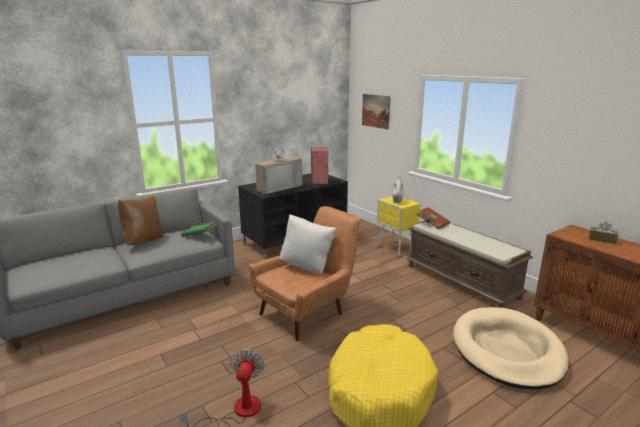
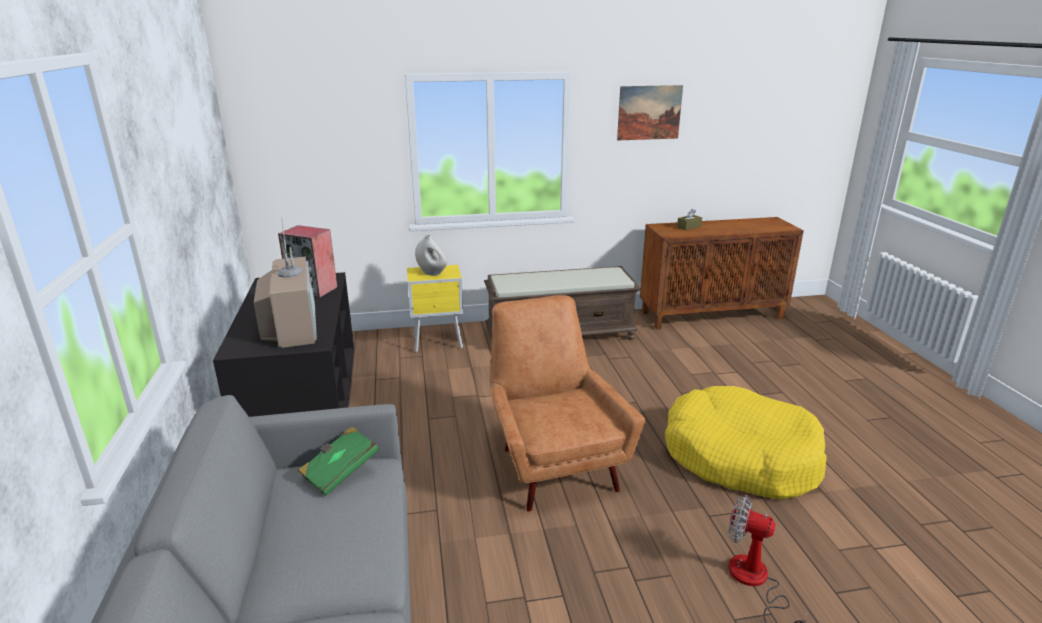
camera: 65 degrees left, 5 degrees up
brown pillow [118,196,163,246] -> none
white pillow [280,214,336,274] -> none
picture [362,94,391,130] -> picture moved to [617,85,683,140]
brown book [416,207,450,229] -> none
beige dog bed [453,307,569,390] -> none

